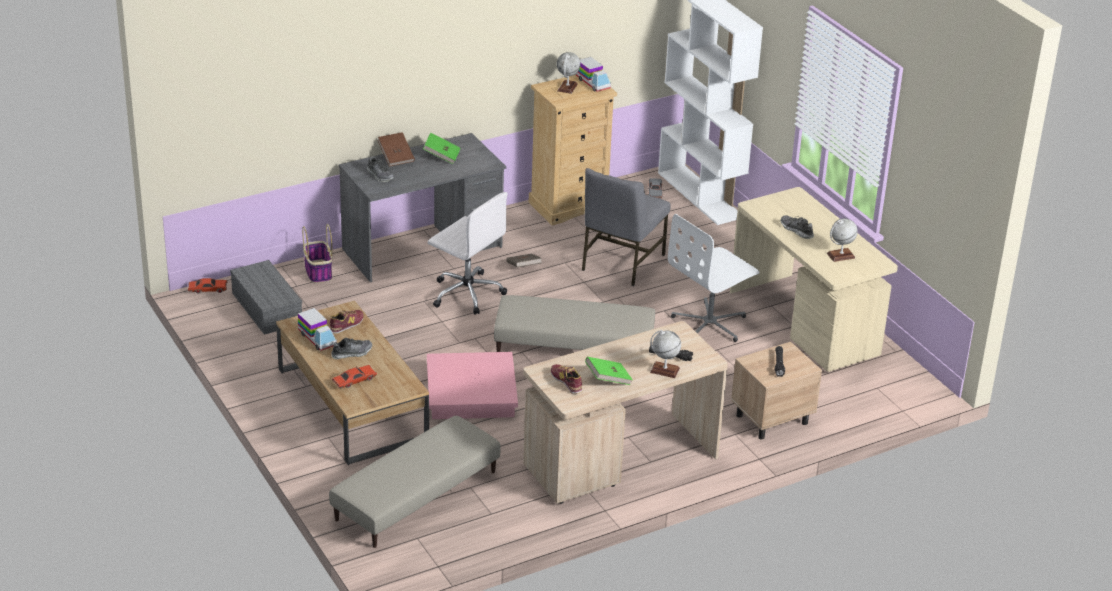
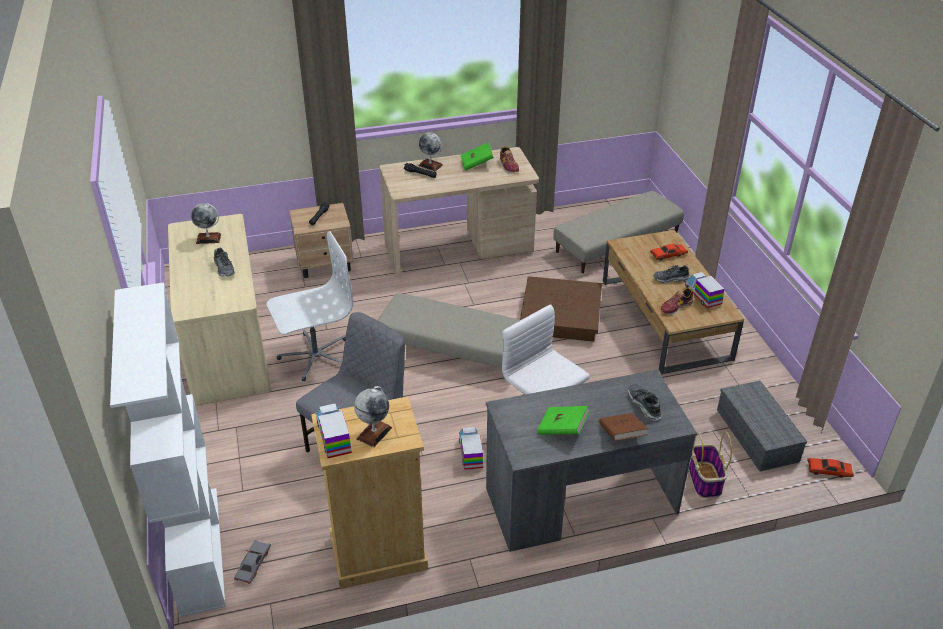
camera: 165 degrees left, 5 degrees up
pink storage box [427,352,518,419] -> brown storage box [520,276,602,342]
brown book [506,253,542,267] -> toy truck [459,427,483,470]

